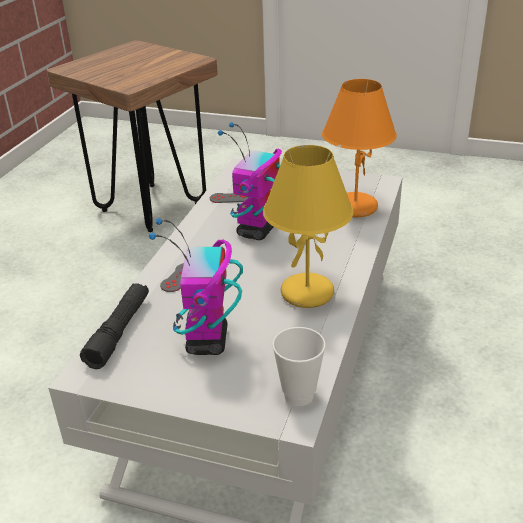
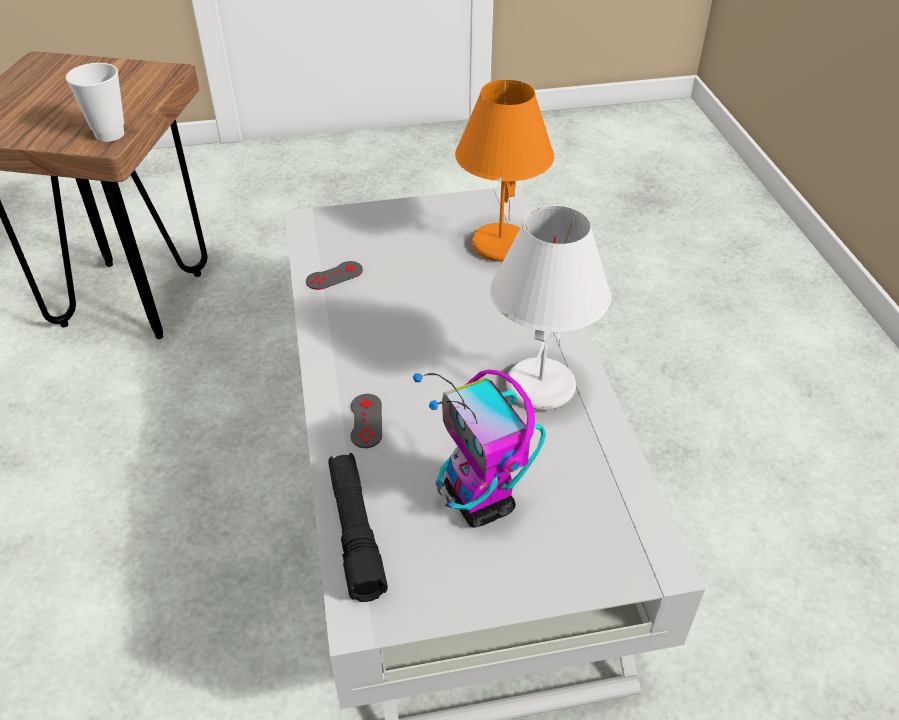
camera: 30 degrees left, 10 degrees up
toy robot [218,122,282,240] -> none
yellow table lamp [263,145,354,308] -> white table lamp [490,205,611,410]
cup [272,327,326,406] -> cup moved to [66,63,124,142]

